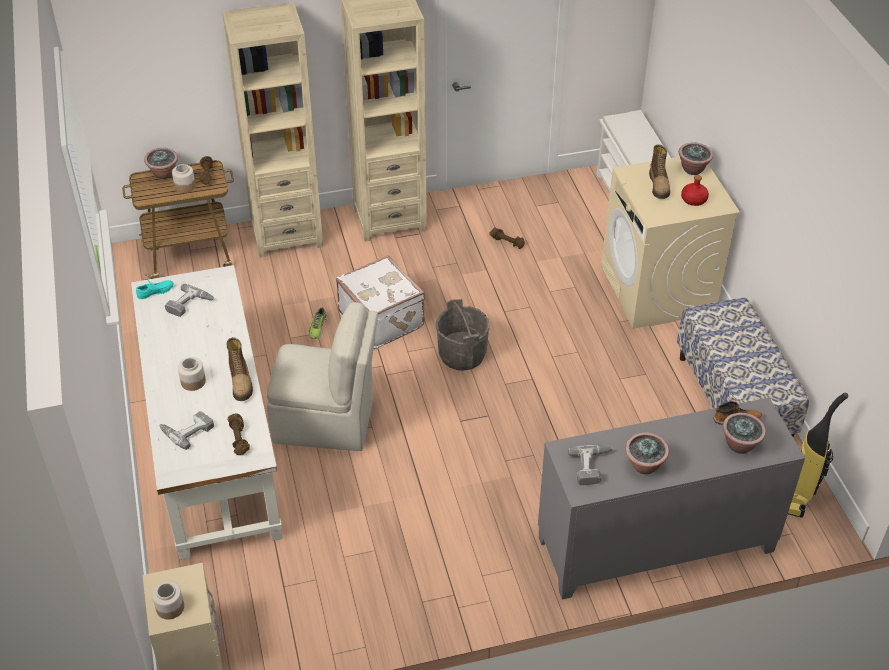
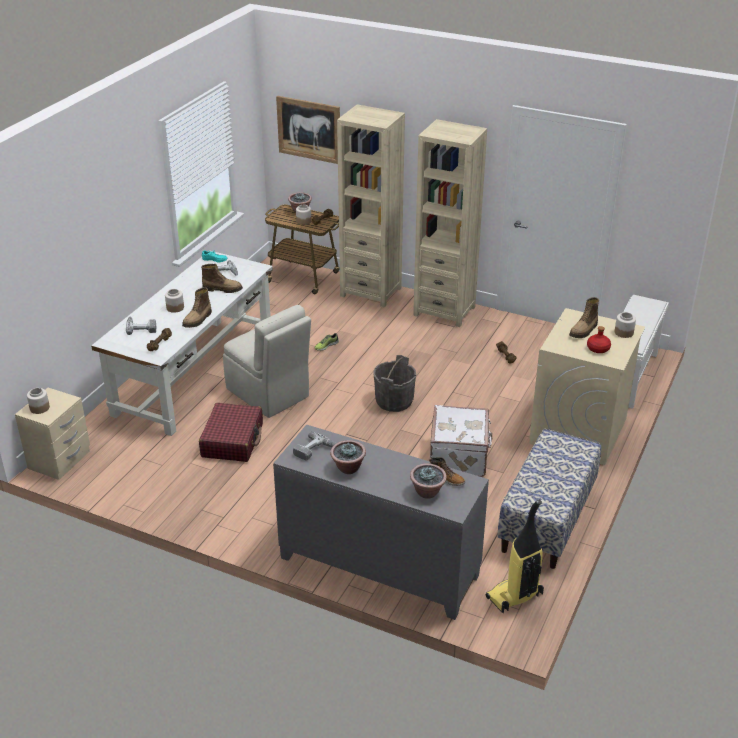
camera: 40 degrees right, 10 degrees down
white suitcase [336,255,425,349] -> white suitcase moved to [430,405,492,477]
potted plant [679,143,713,175] -> jar [615,312,636,338]
none -> red suitcase [199,403,263,462]
none -> boot [201,264,243,293]
none -> picture [276,96,340,164]

